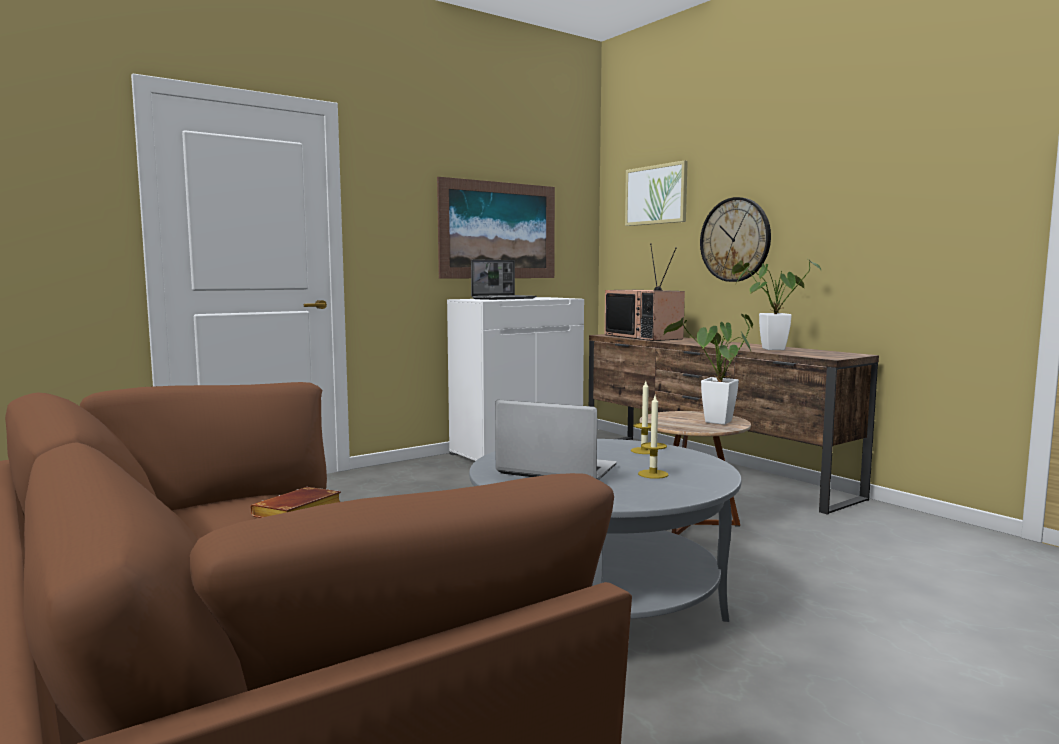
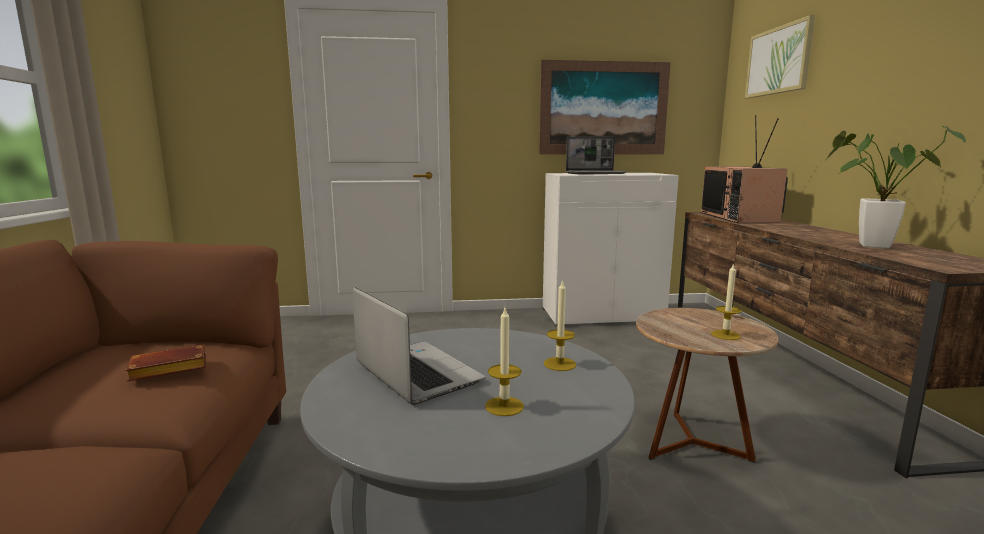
camera: 30 degrees right, 5 degrees up
potted plant [664,314,753,425] -> candle [711,263,741,340]
wall clock [700,197,771,282] -> none

